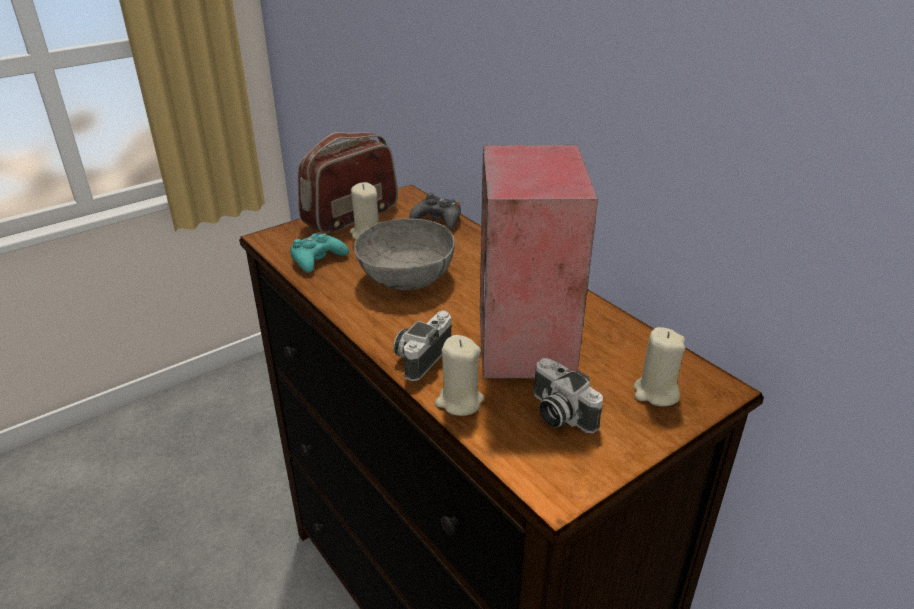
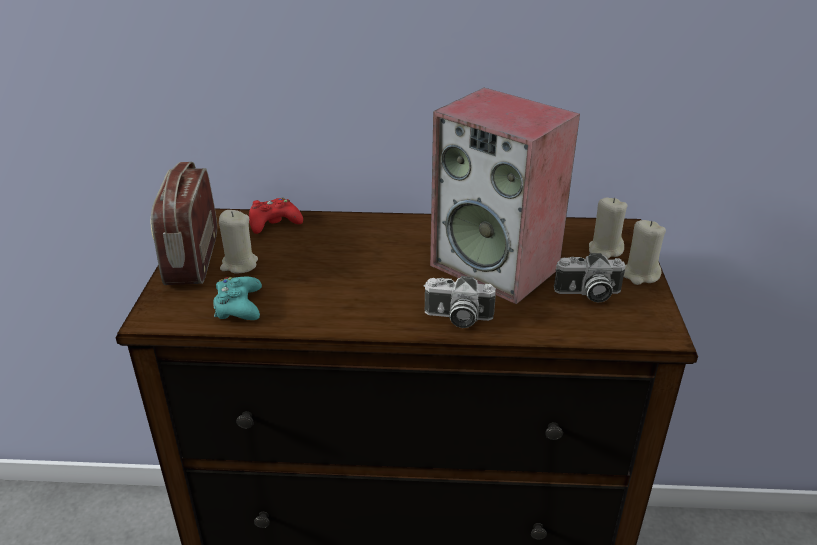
camera: 50 degrees left, 0 degrees up
grey bowl [354,218,455,290] -> none
camera [393,310,452,381] -> camera turned 60 degrees counterclockwise [424,276,496,328]
black game controller [409,193,461,229] -> red game controller [249,198,303,234]
beige candle [435,335,484,416] -> beige candle moved to [624,220,666,285]

